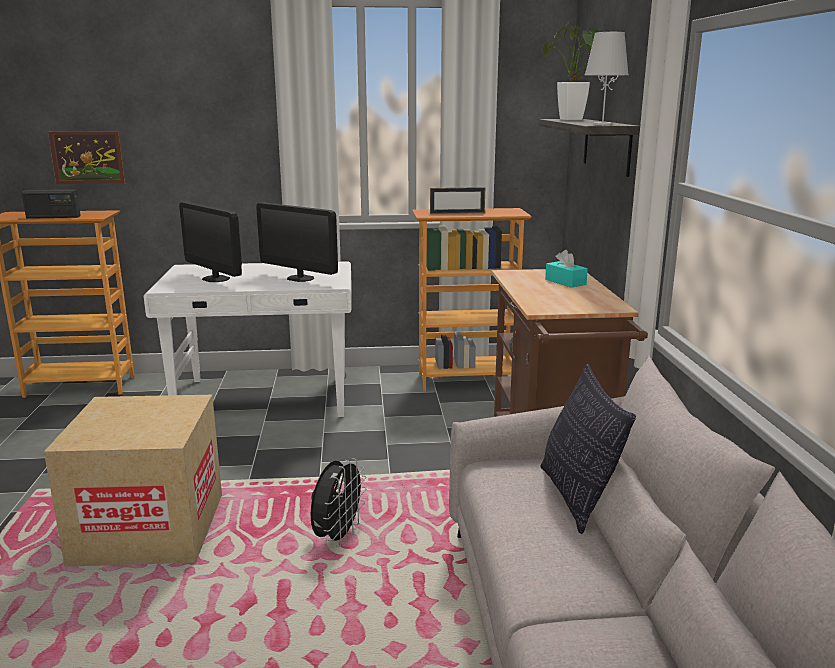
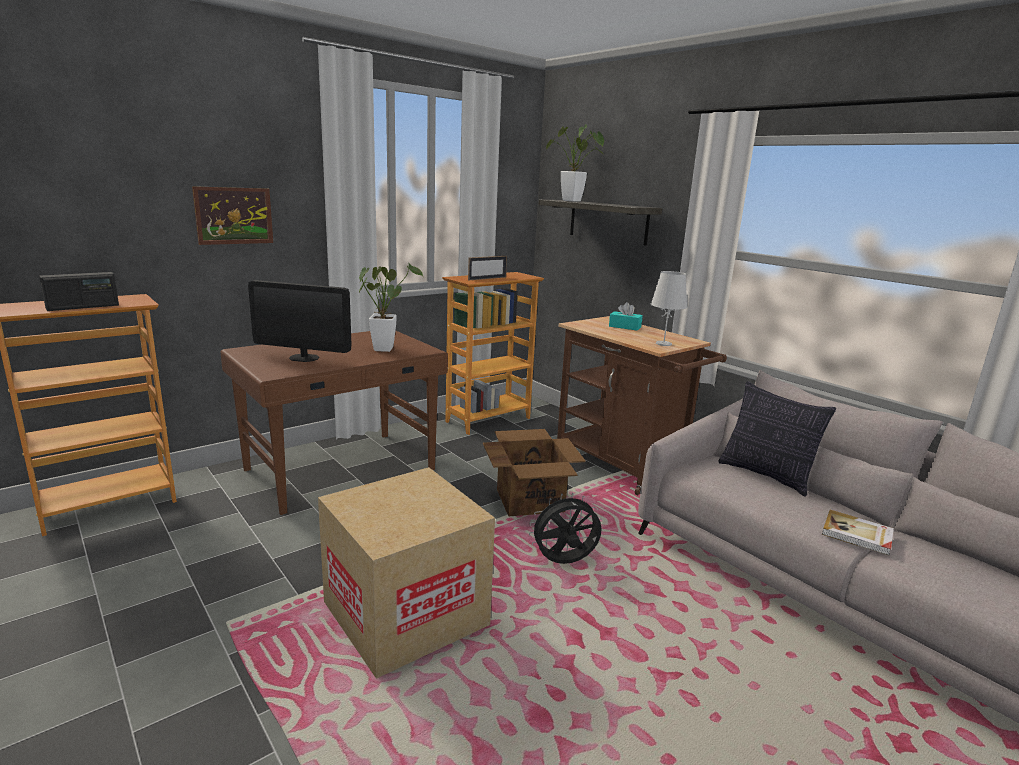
camera: 35 degrees left, 0 degrees up
picture [48,131,126,184] -> picture moved to [192,186,273,245]
white desk [144,261,351,417] -> brown desk [221,330,448,515]
monitor [256,202,338,282] -> potted plant [359,263,423,352]
black fan [311,458,367,547] -> black fan turned 90 degrees counterclockwise [529,493,602,564]
white table lamp [585,32,629,125] -> white table lamp moved to [651,271,687,346]
none -> cardboard box [483,429,586,516]
none -> book [822,510,894,556]

